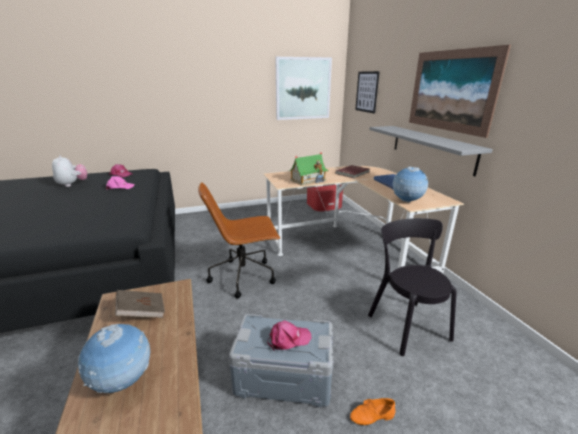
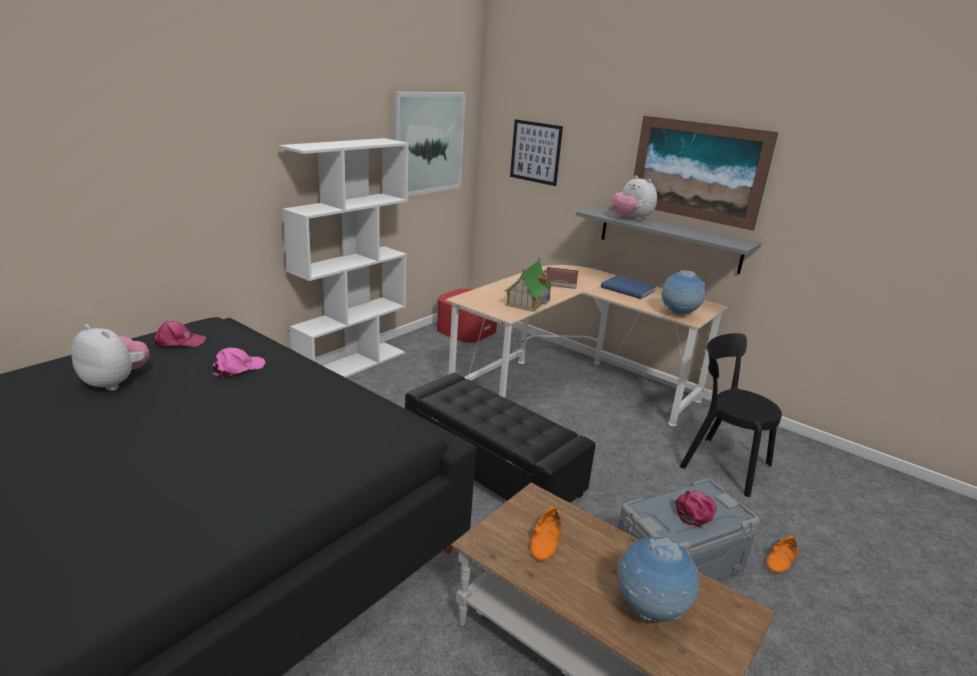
camera: 35 degrees left, 0 degrees up
brown book [115,290,165,318] -> orange shoe [530,506,562,561]
brown office chair [198,182,280,299] -> black ottoman [405,373,596,503]
none -> white bookcase [278,138,409,378]
none -> plush toy [612,176,657,221]

